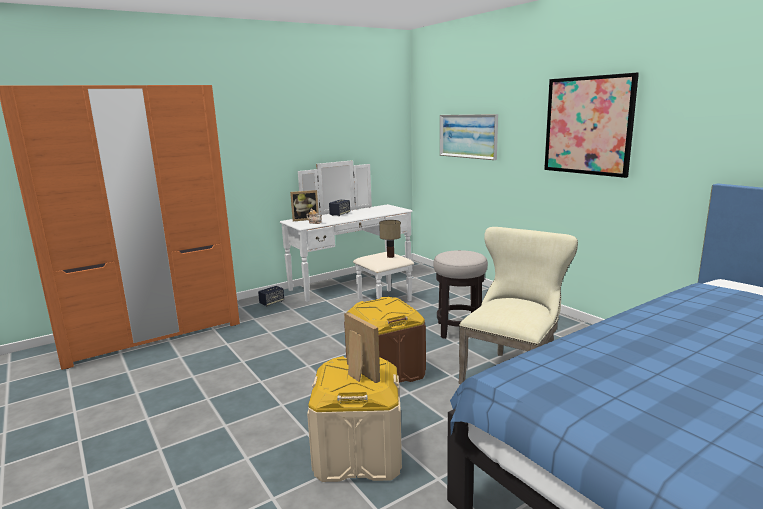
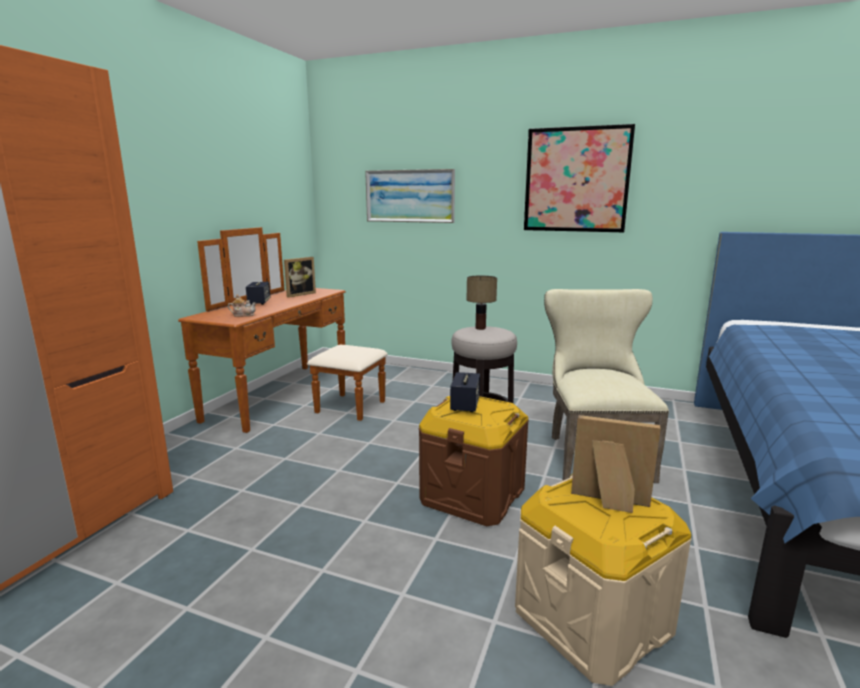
camera: 35 degrees left, 0 degrees up
speaker [258,286,284,306] -> speaker moved to [450,372,480,412]
white dresser [280,160,414,302] -> brown dresser [178,227,388,433]
picture frame [290,190,319,221] -> picture frame moved to [284,257,316,298]
table lamp [379,220,401,258] -> table lamp moved to [466,275,497,330]

